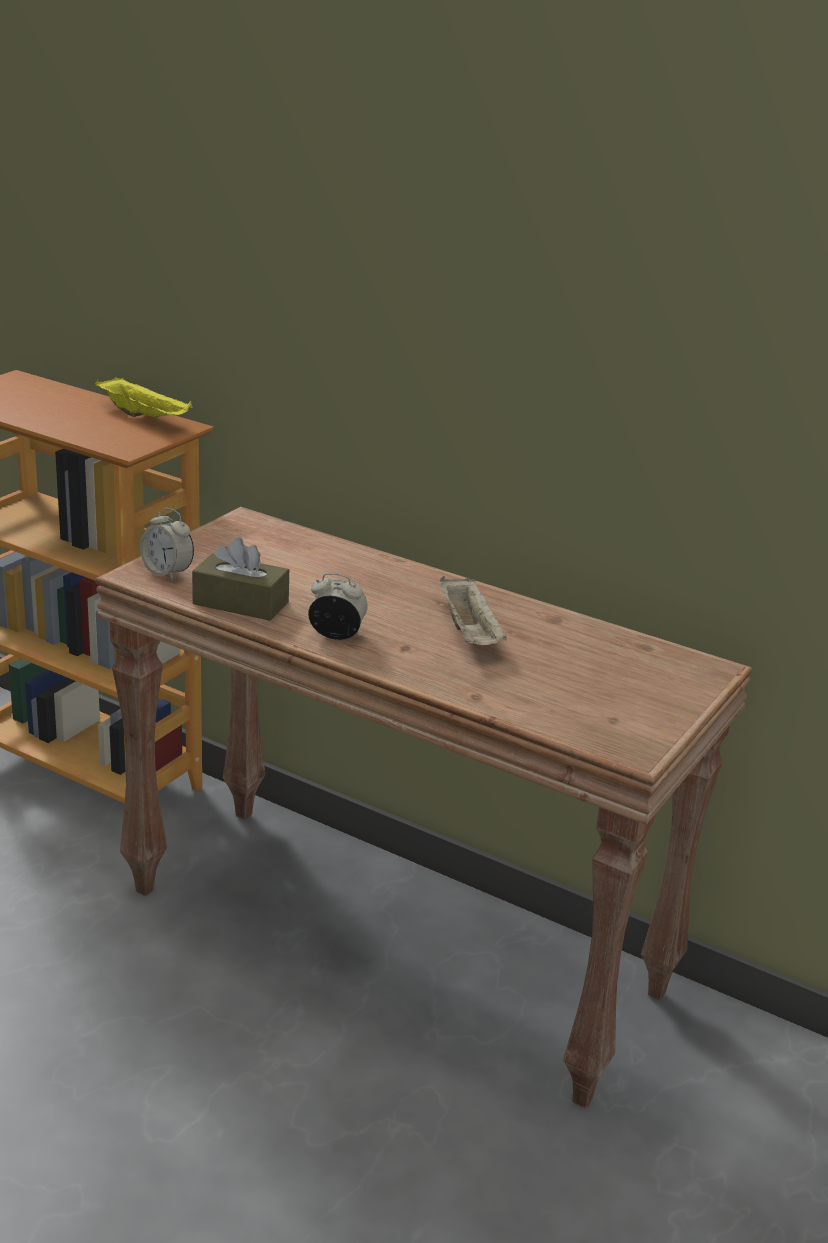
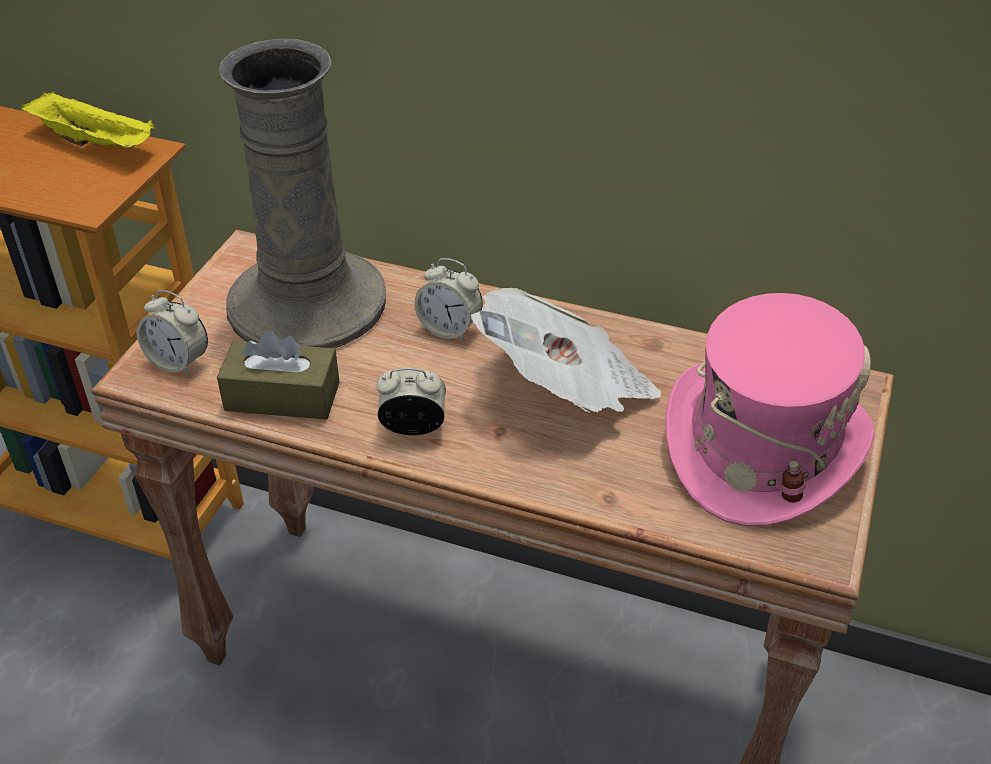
camera: 10 degrees left, 15 degrees up
beige tray [440,576,507,645] -> newspaper [471,288,661,414]
none -> beige vase [219,39,386,348]
none -> alarm clock [414,258,483,341]
none -> pink hat [665,293,875,526]

